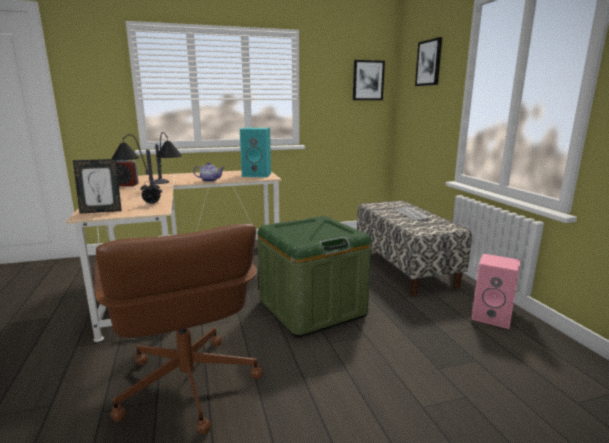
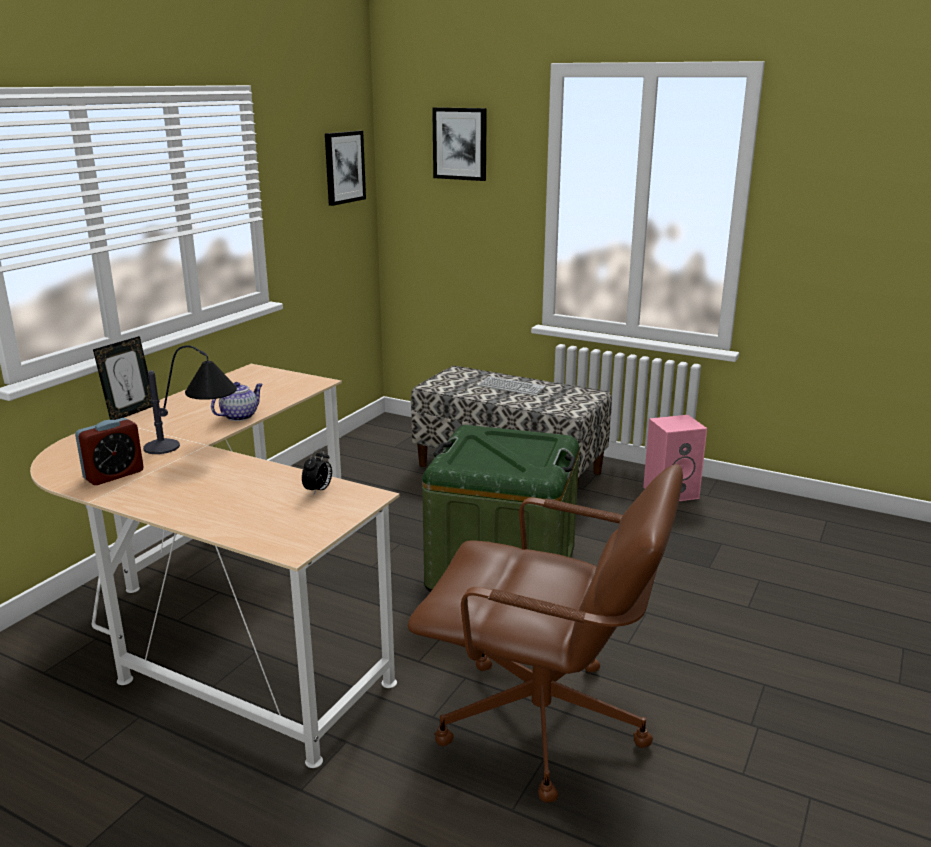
camera: 45 degrees left, 5 degrees up
picture frame [73,159,122,214] -> picture frame moved to [93,336,153,420]
table lamp [111,134,162,193] -> none
turquoise speaker [240,128,271,177] -> none

